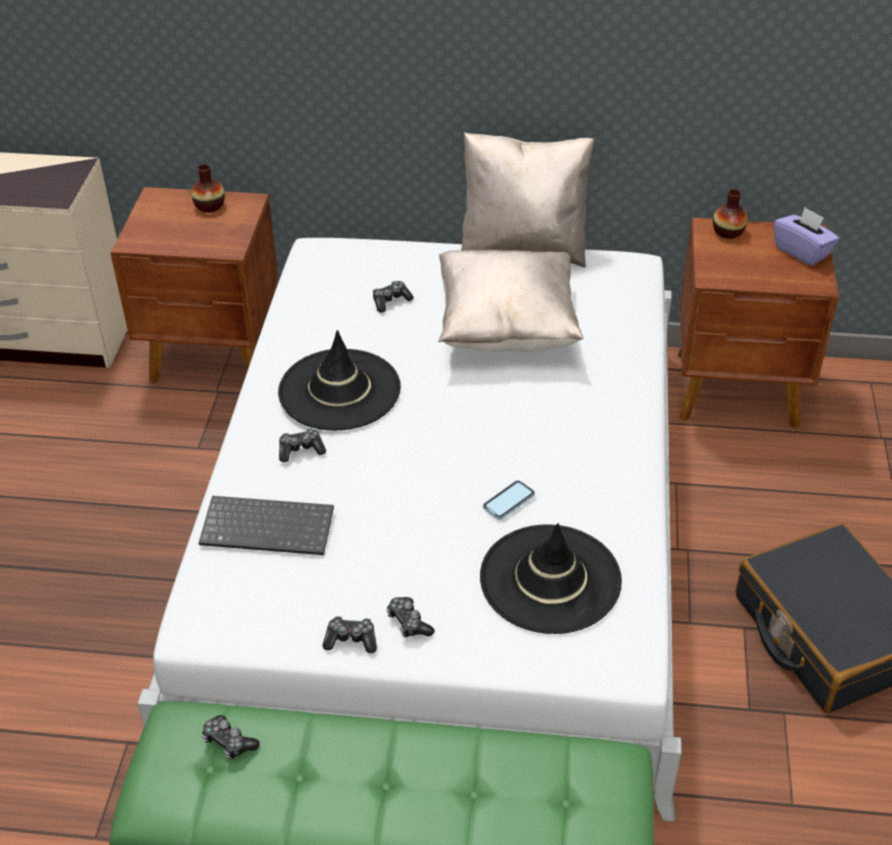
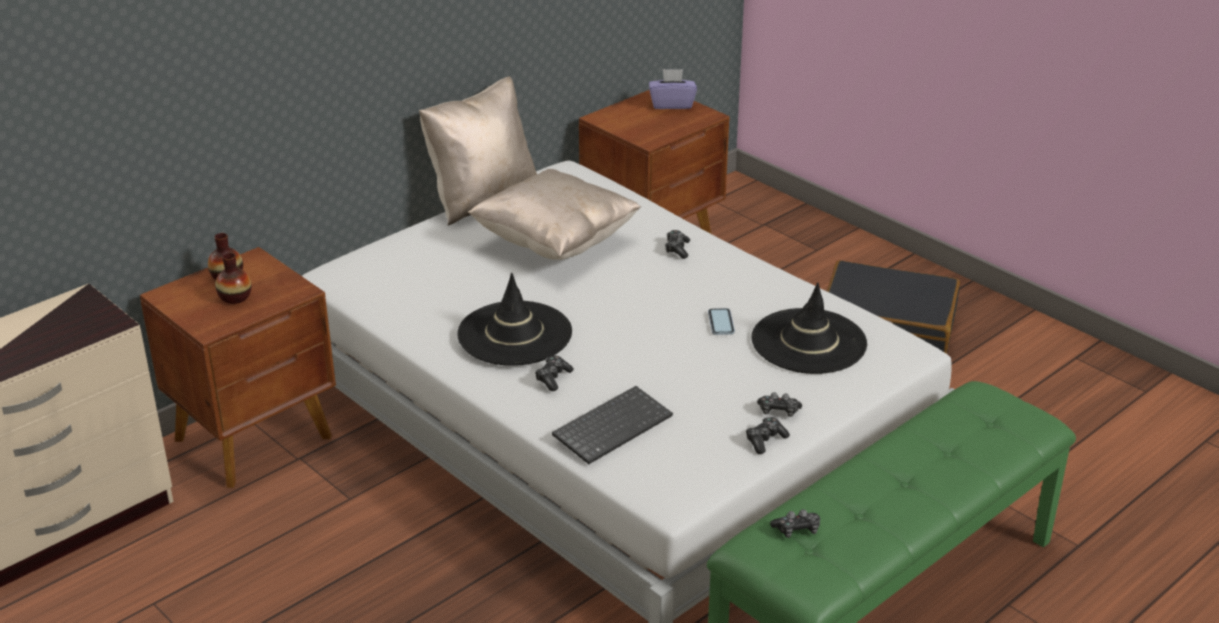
camera: 50 degrees left, 10 degrees down
game controller [373,281,414,313] -> game controller moved to [665,230,690,259]
vase [713,189,747,239] -> vase moved to [215,253,251,304]

